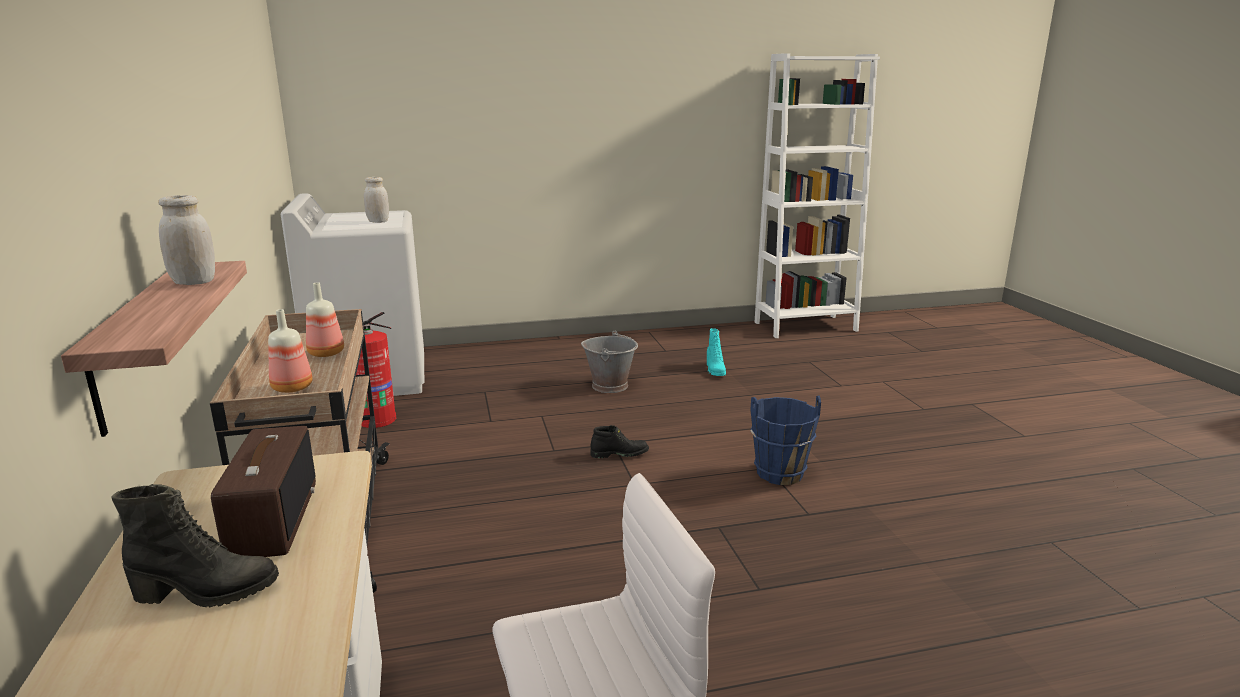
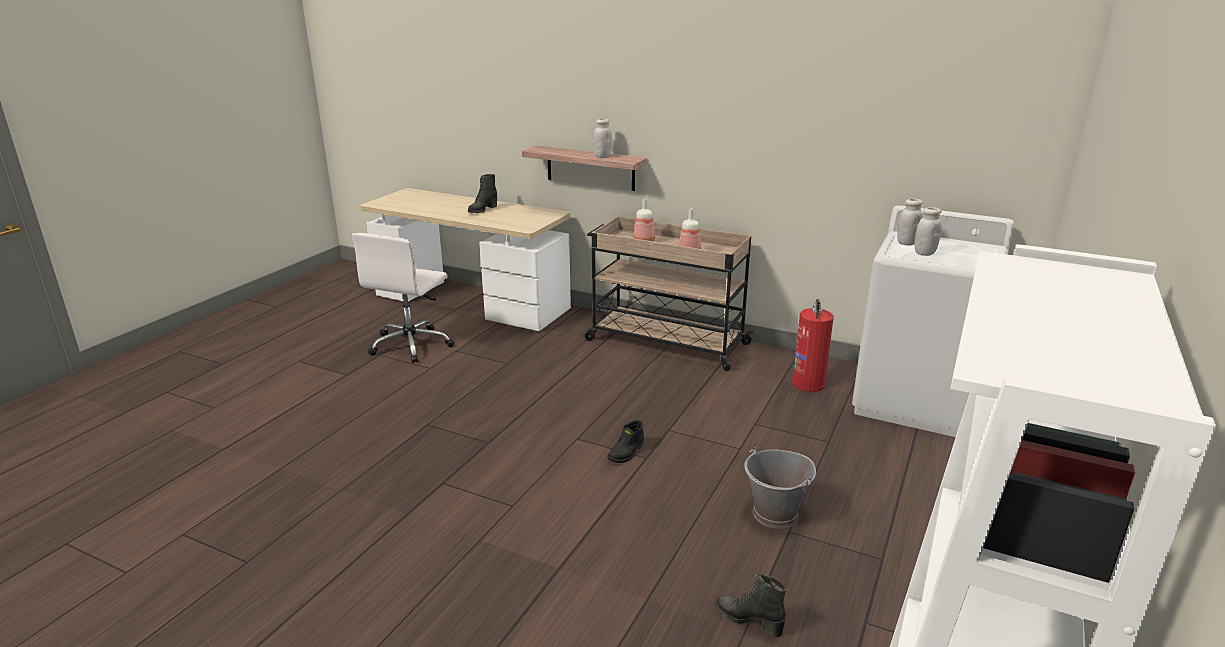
camera: 130 degrees right, 5 degrees up
radio [211,426,316,557] -> none
turquoise boot [707,328,726,376] -> black boot [715,574,787,637]
blue bucket [750,396,821,485] -> none
none -> white jar [897,199,923,245]

